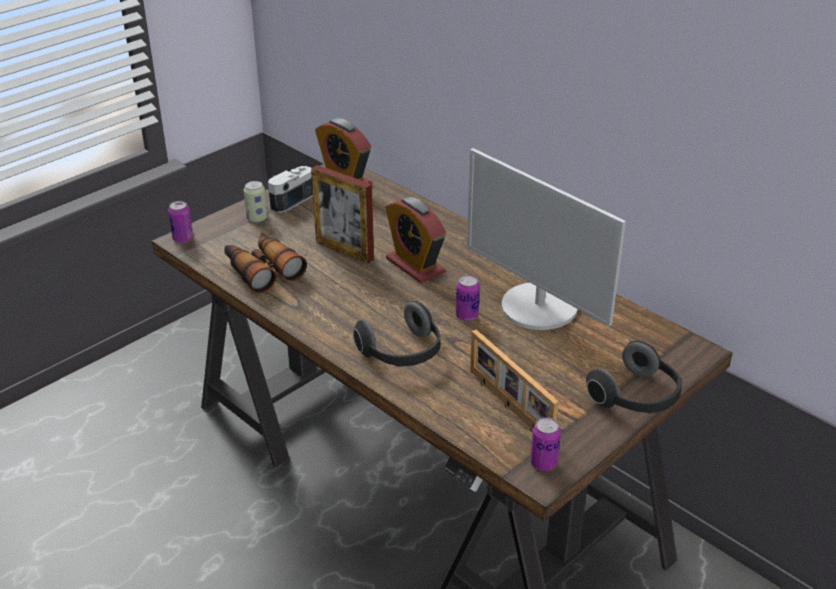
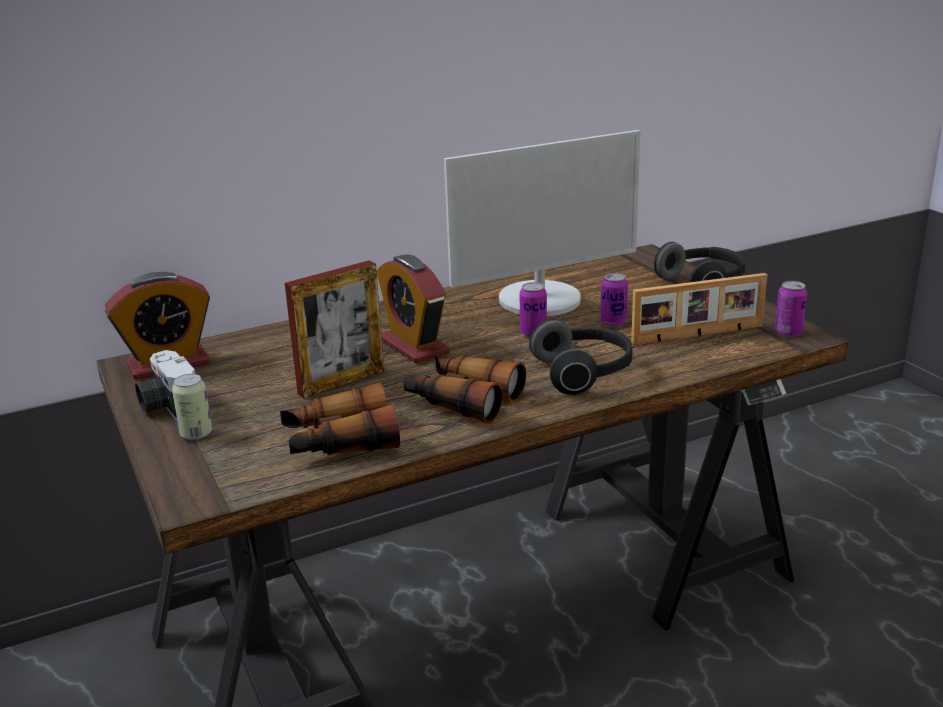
camera: 70 degrees left, 10 degrees down
can [168,201,193,243] -> can moved to [600,273,628,327]
alarm clock [385,197,446,283] -> alarm clock turned 75 degrees clockwise [377,254,450,364]
none -> binoculars [403,355,526,424]

